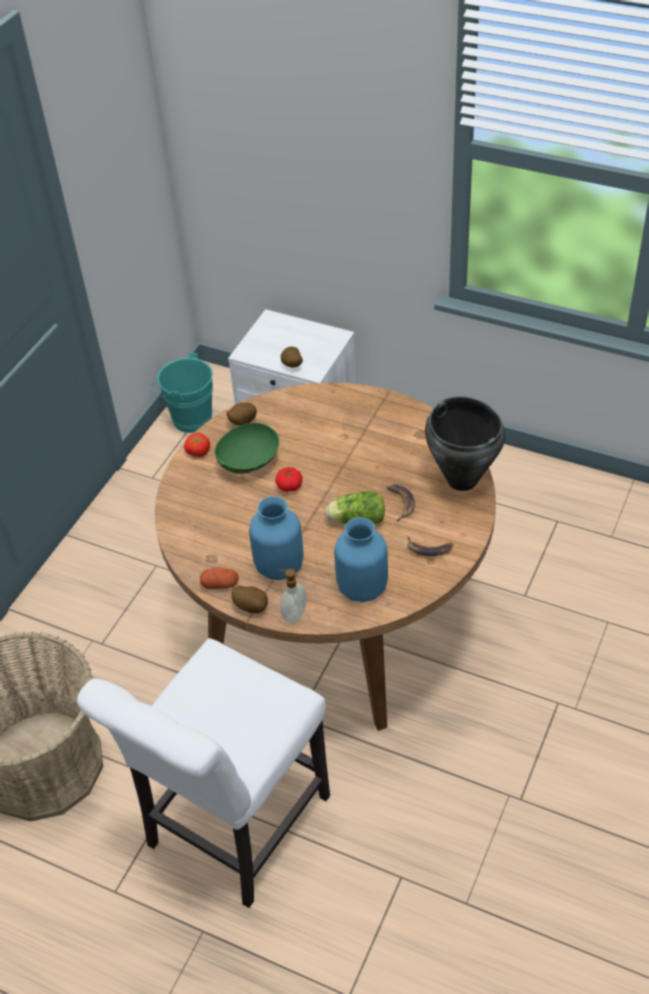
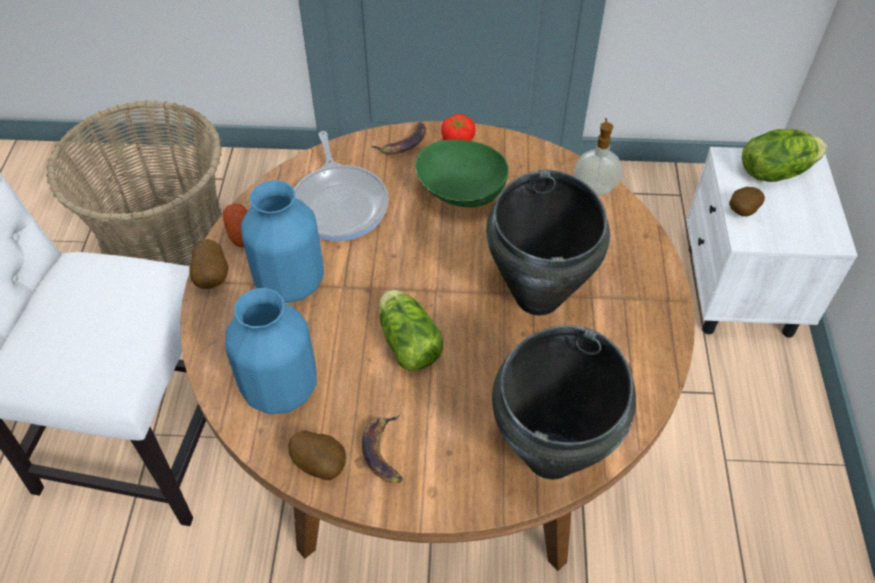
camera: 65 degrees right, 5 degrees up
turquoise bucket [150,353,213,433] -> none
potato [227,402,257,426] -> potato moved to [288,430,346,480]
tomato [275,467,303,492] -> none
soap dispenser [279,569,307,623] -> soap dispenser moved to [574,118,622,195]
banana [387,484,415,522] -> banana moved to [371,122,427,154]
none -> frying pan [294,131,389,241]
none -> black cooking pot [486,170,610,316]
none -> lettuce [742,129,827,182]

